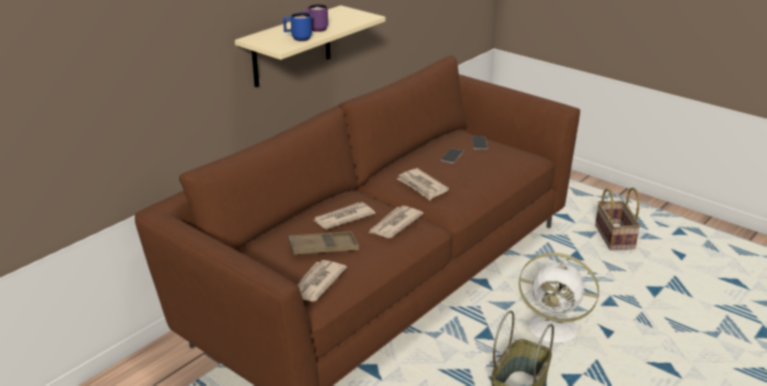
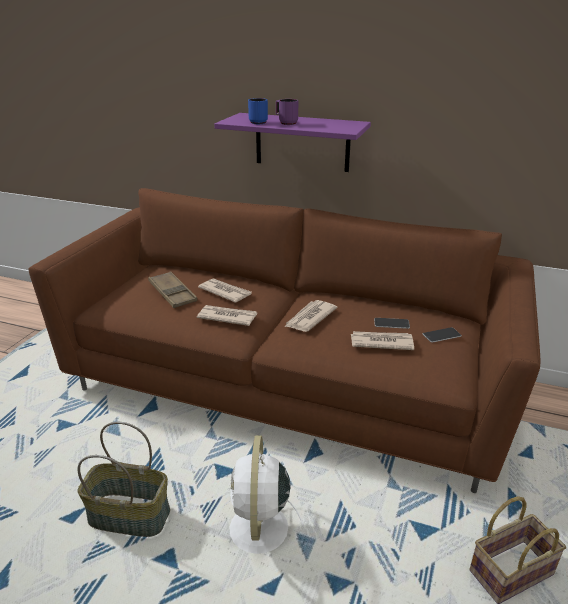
camera: 70 degrees right, 0 degrees up
beige shelf [235,5,385,87] -> purple shelf [214,113,371,172]
newspaper [297,260,347,302] -> newspaper moved to [351,331,414,350]

